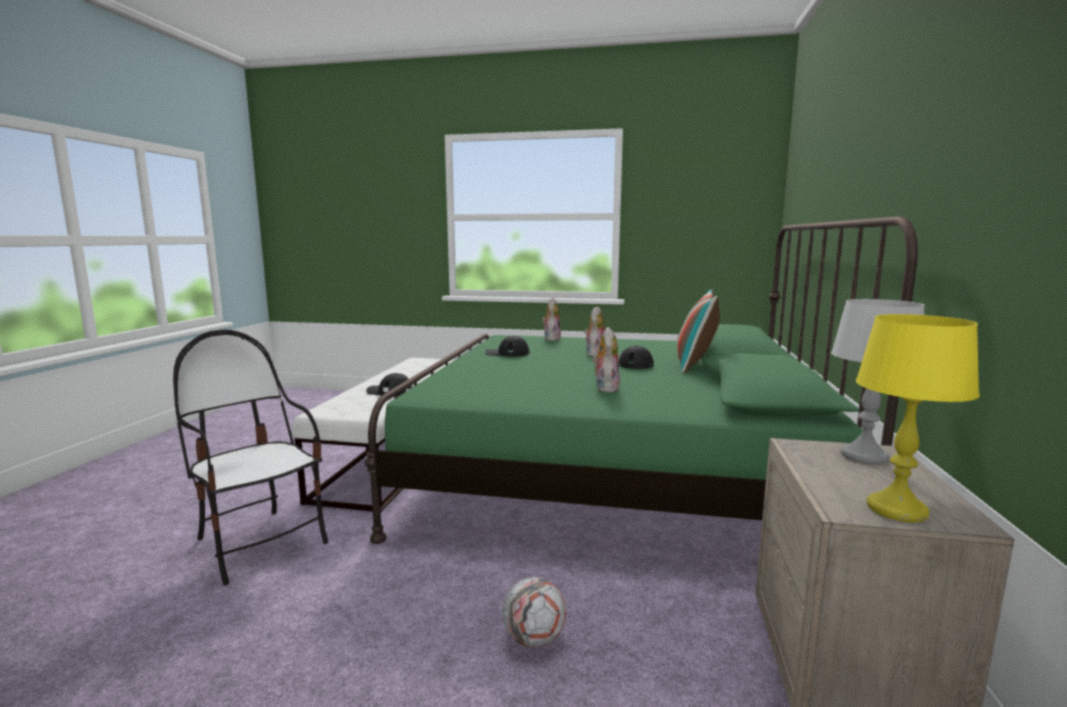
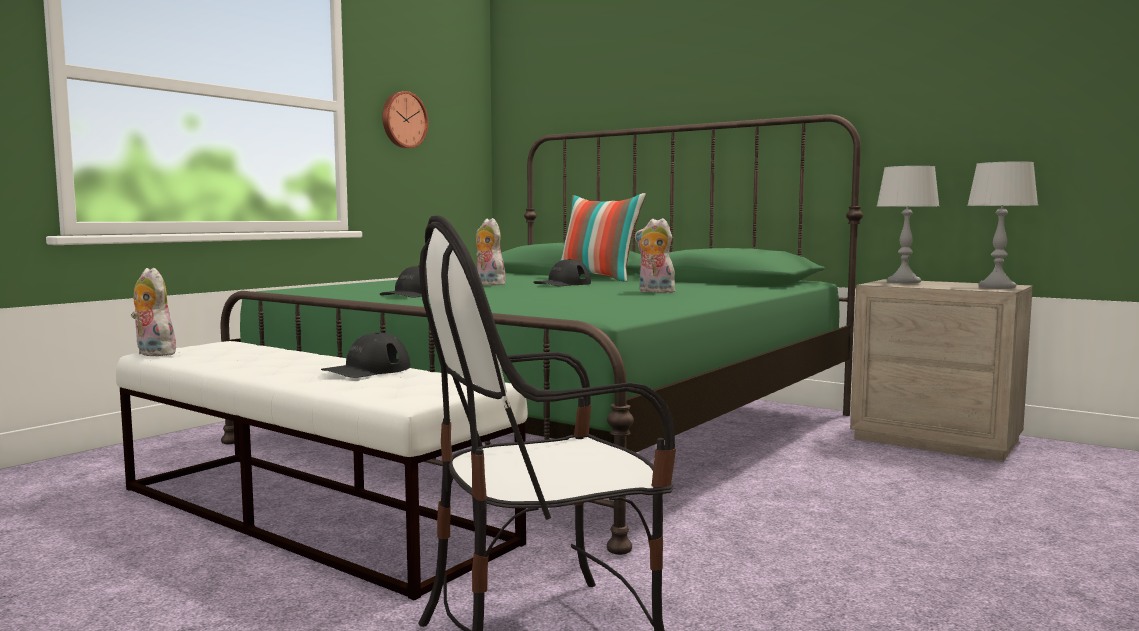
camera: 65 degrees left, 5 degrees down
football [502,577,566,648] -> none
plush toy [542,298,561,341] -> plush toy moved to [131,268,176,356]
yellow table lamp [856,314,980,522] -> grey table lamp [967,161,1038,289]
none -> wall clock [382,91,429,148]

